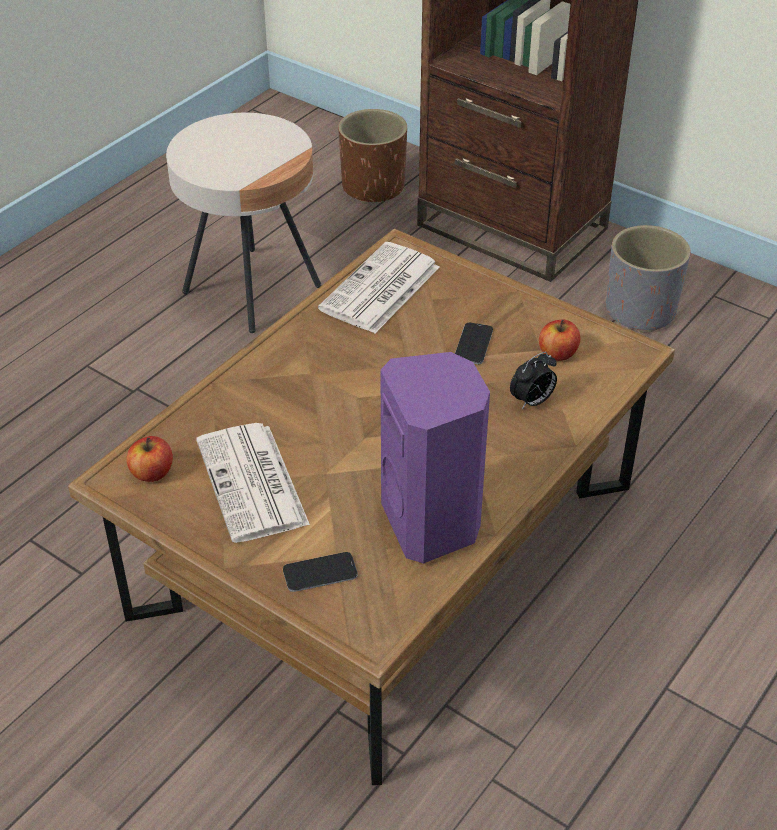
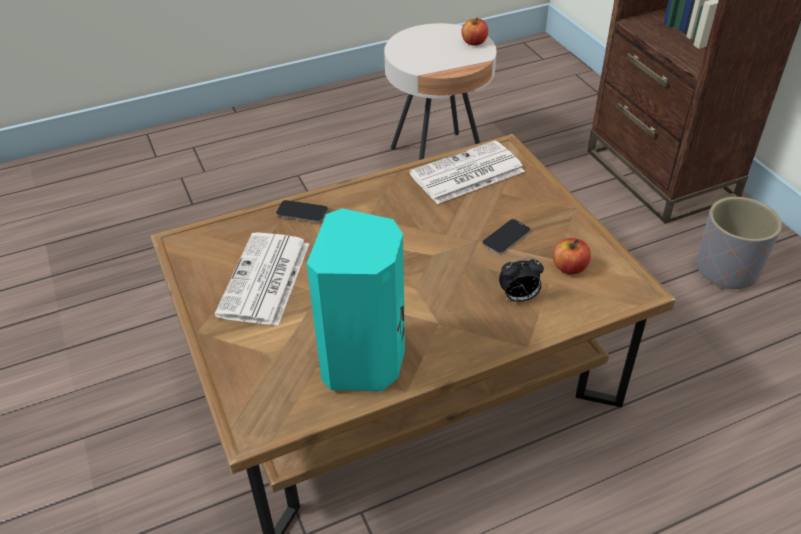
camera: 30 degrees right, 0 degrees up
apple [126,436,173,482] -> apple moved to [462,17,488,46]
phone [283,552,358,592] -> phone moved to [276,200,328,222]
brown planter [338,109,407,204] -> none
purple speaker [380,352,490,564] -> turquoise speaker [307,208,405,391]

